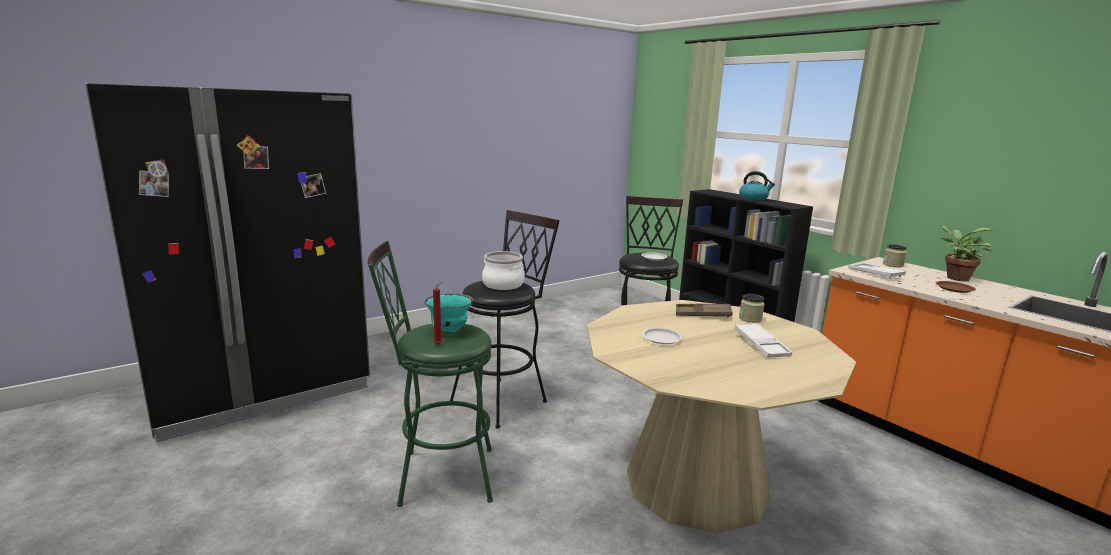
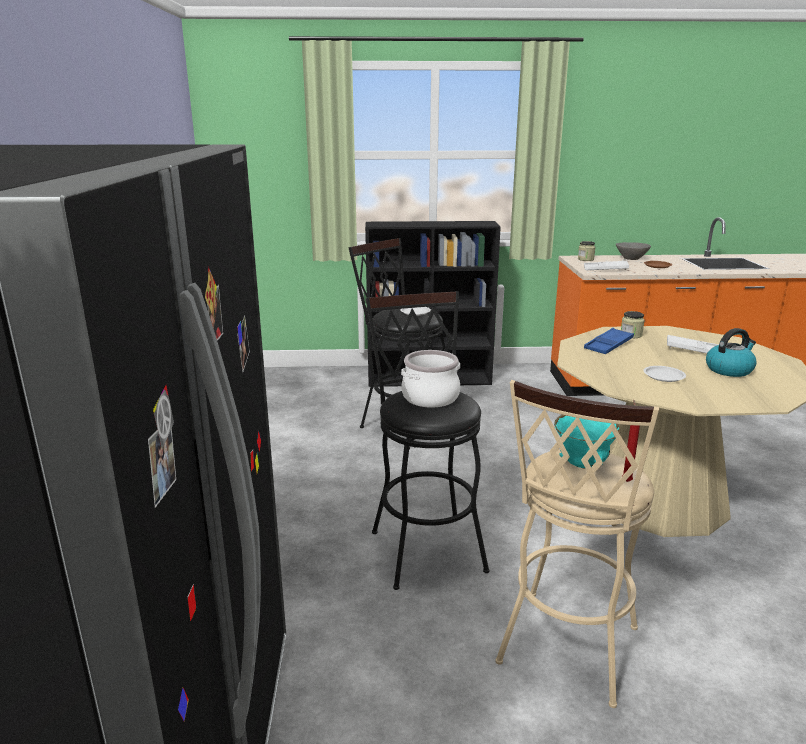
camera: 55 degrees left, 5 degrees up
green stool [368,241,493,507] -> beige stool [495,380,659,708]
brown tray [676,304,733,317] -> blue tray [584,328,634,354]
kettle [739,171,775,201] -> kettle moved to [706,328,756,377]
potted plant [941,226,994,282] -> grey bowl [616,242,651,260]

